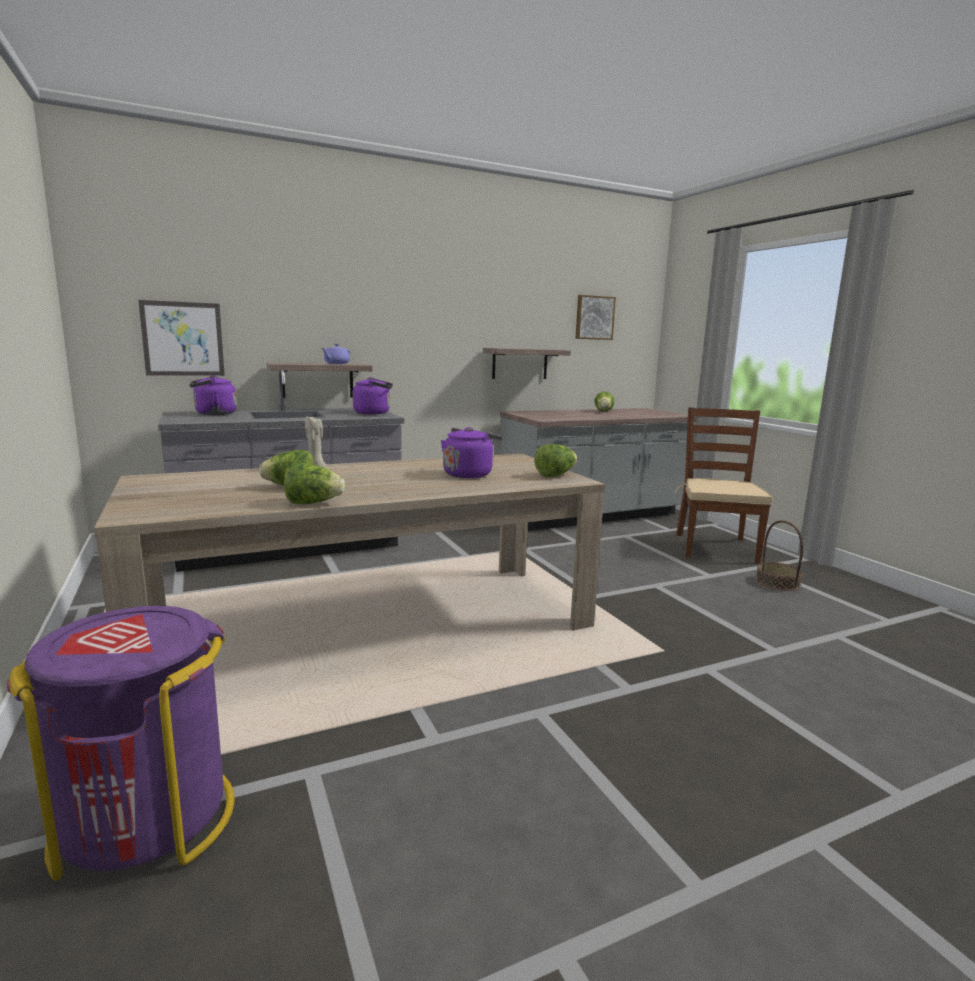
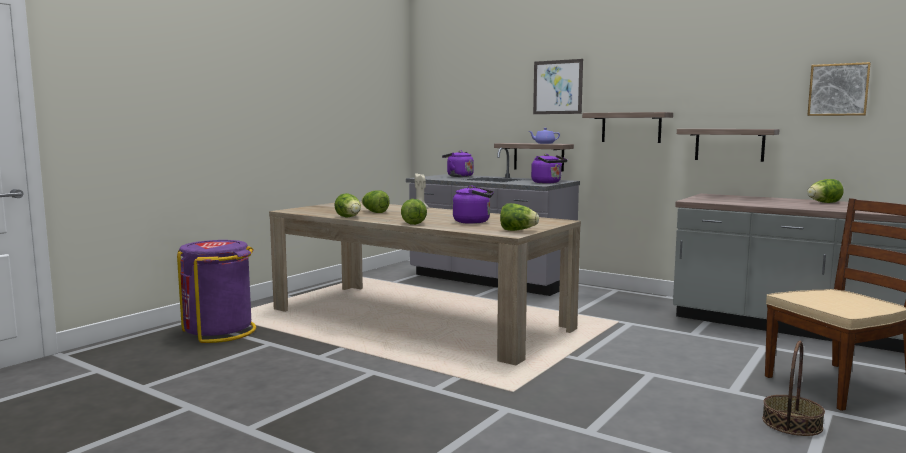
camera: 60 degrees right, 5 degrees down
picture [138,300,225,376] -> picture moved to [533,59,583,114]
none -> lettuce [401,199,427,225]
none -> shelf [582,112,673,143]

